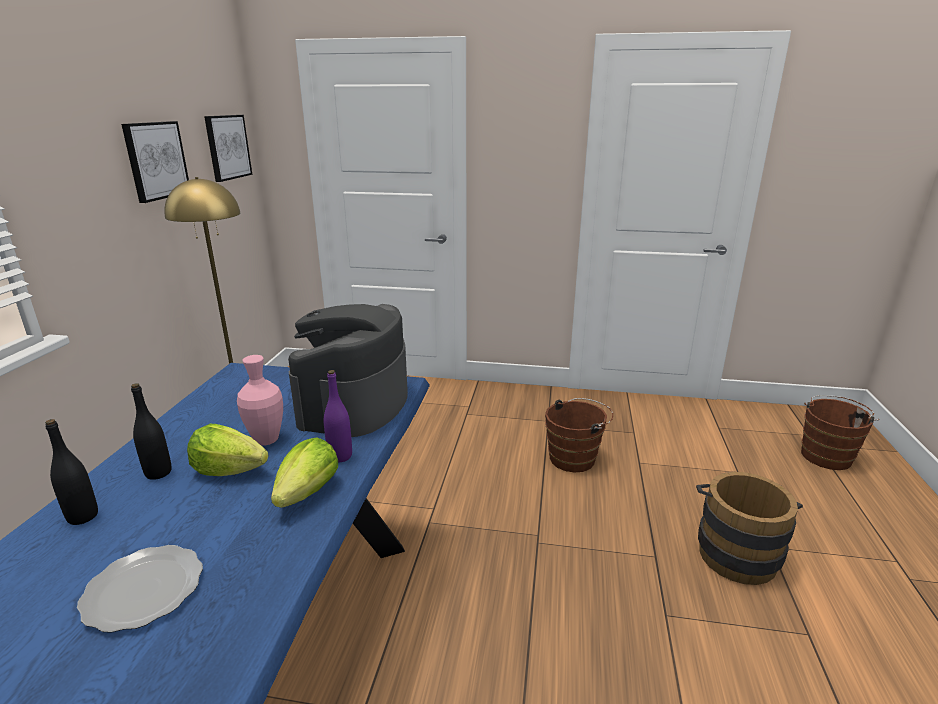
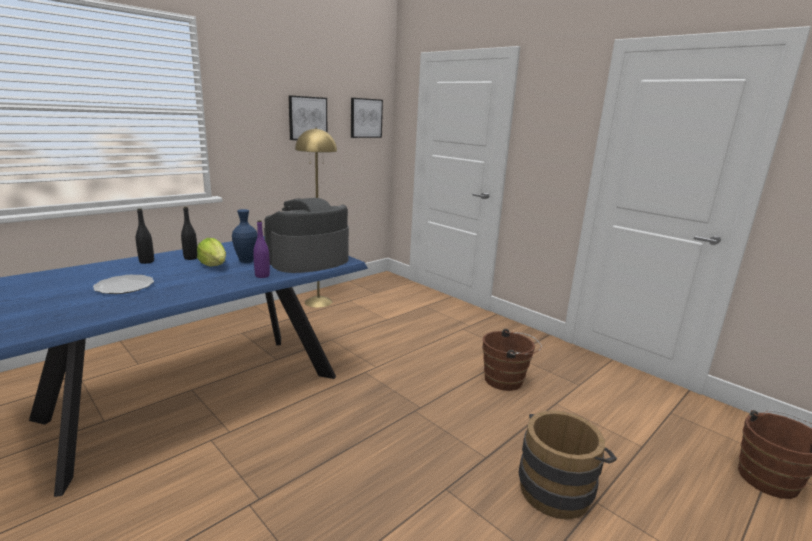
camera: 35 degrees right, 5 degrees down
pink vase [237,355,283,446] -> blue vase [232,209,258,263]
lettuce [271,438,338,508] -> none

